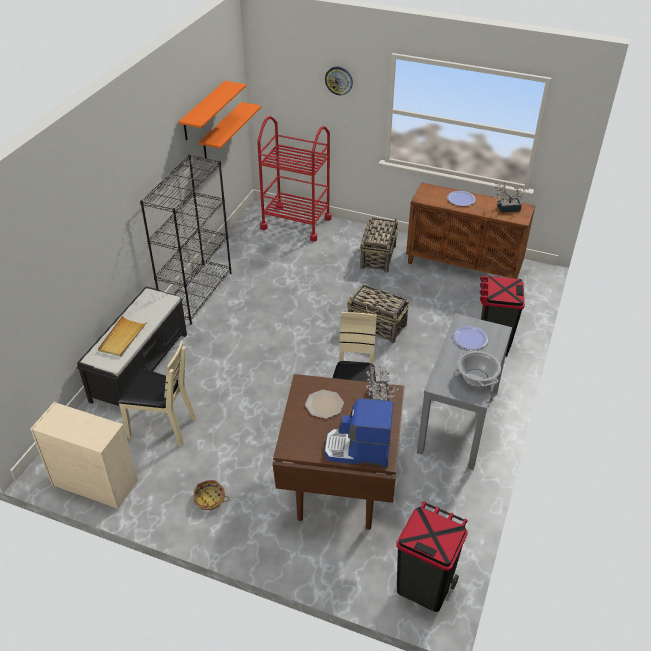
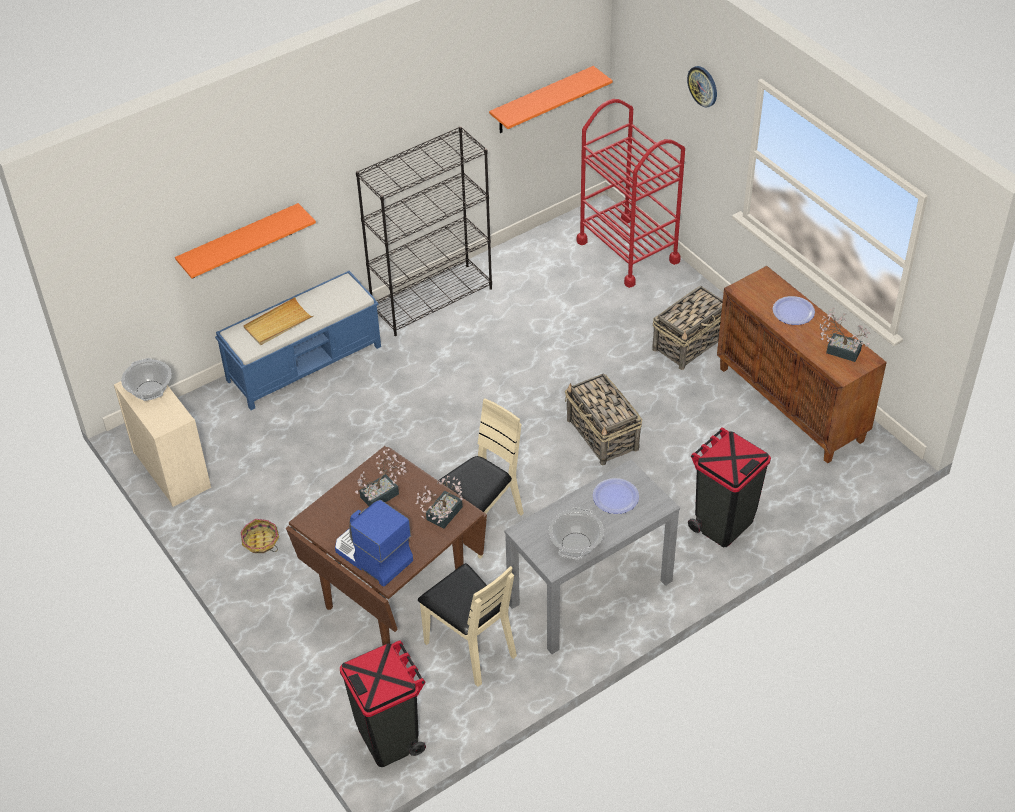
camera: 35 degrees right, 5 degrees up
black bench [77,286,187,406] -> blue bench [215,271,381,410]
beige chair [117,341,196,446] -> beige chair moved to [418,563,517,687]
orange shelf [178,81,246,140] -> orange shelf moved to [175,203,316,278]
plate [305,390,344,419] -> potted plant [355,449,407,506]
none -> cooking pot [121,358,172,401]

